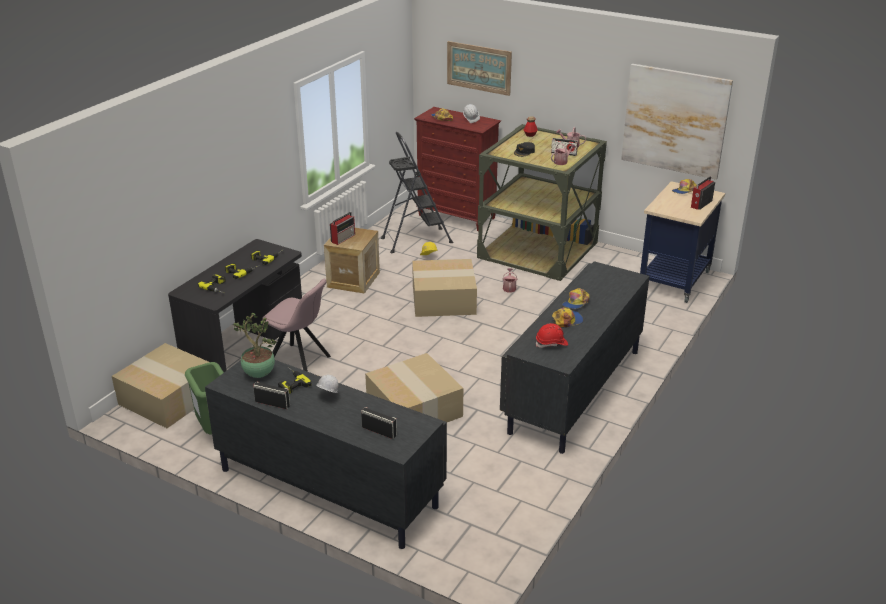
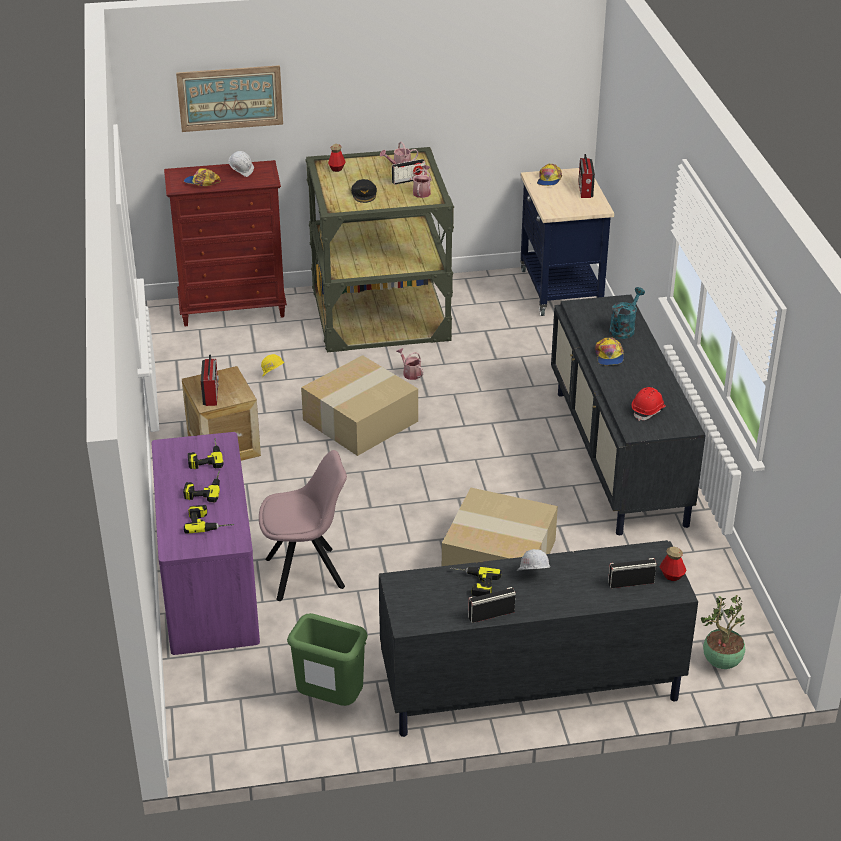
camera: 40 degrees left, 5 degrees up
cardboard box [112,343,209,428] -> none
black desk [168,239,302,372] -> purple desk [152,432,260,655]
potted plant [234,313,277,378] -> potted plant moved to [701,595,745,669]
step ladder [381,132,454,253] -> none
cap [552,307,583,328] -> none
picture [621,64,733,180] -> none
none -> turquoise watering can [609,287,645,339]
none -> bottle [660,547,686,581]

